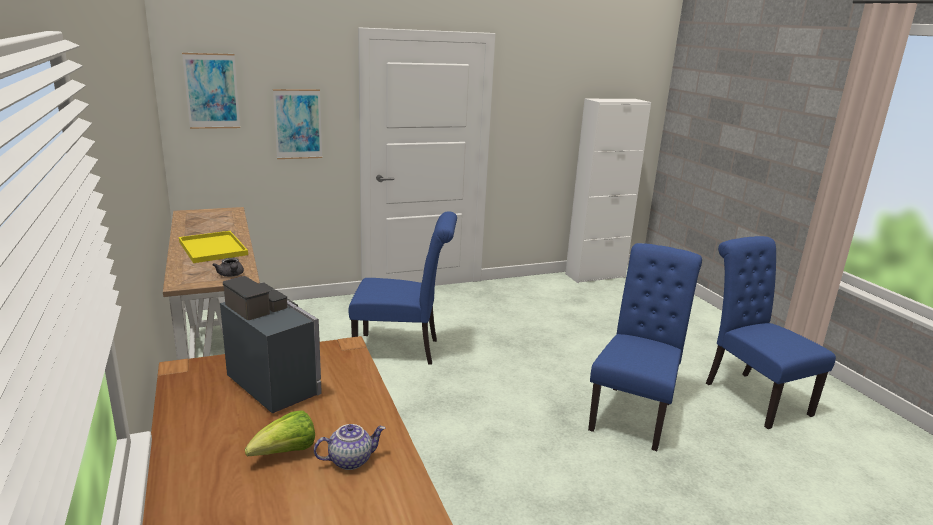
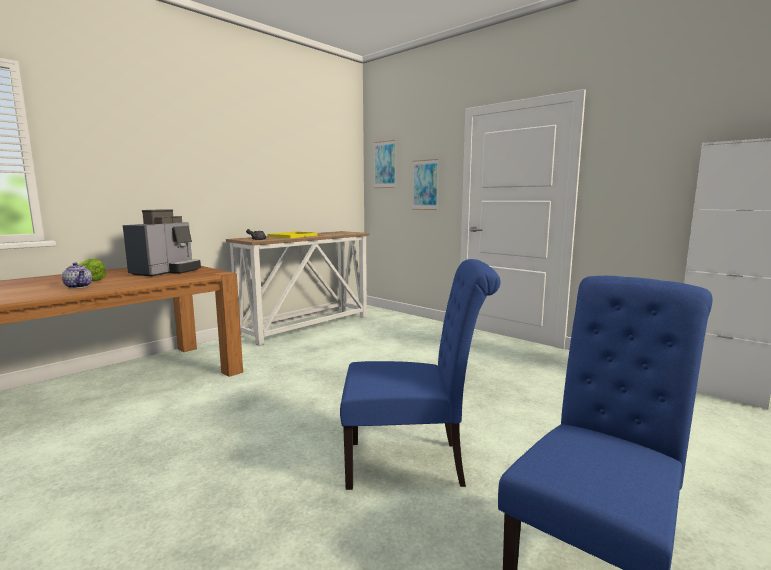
camera: 65 degrees right, 10 degrees down
blue chair [349,211,457,365] -> none

